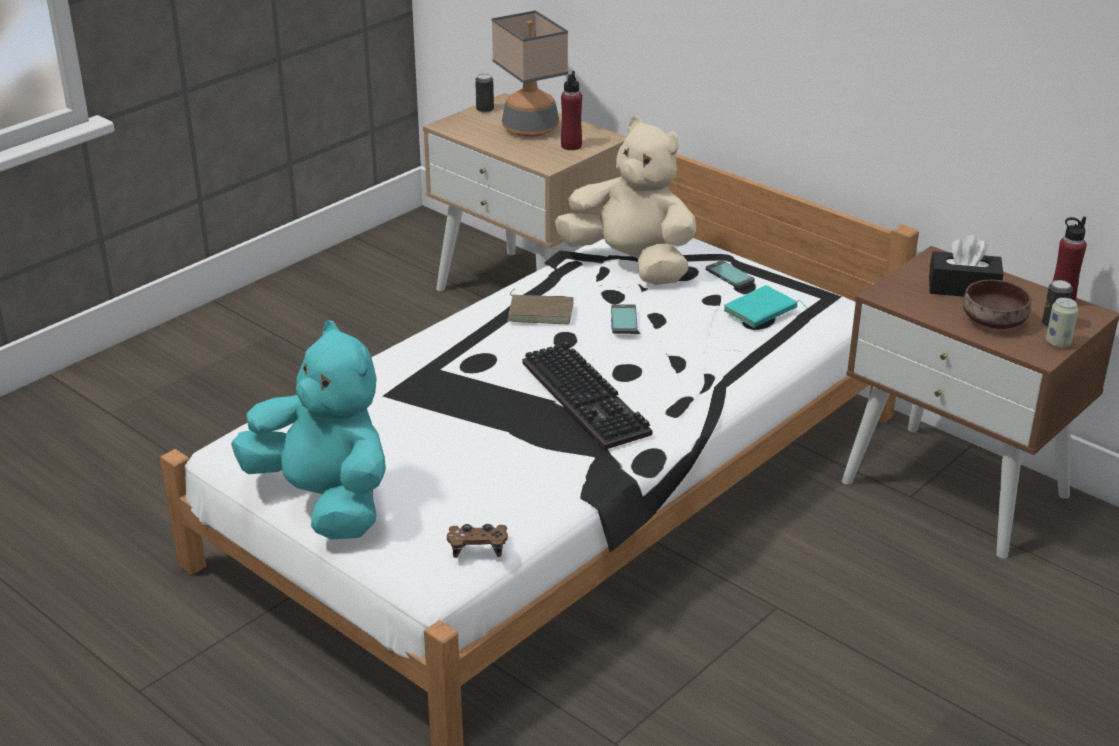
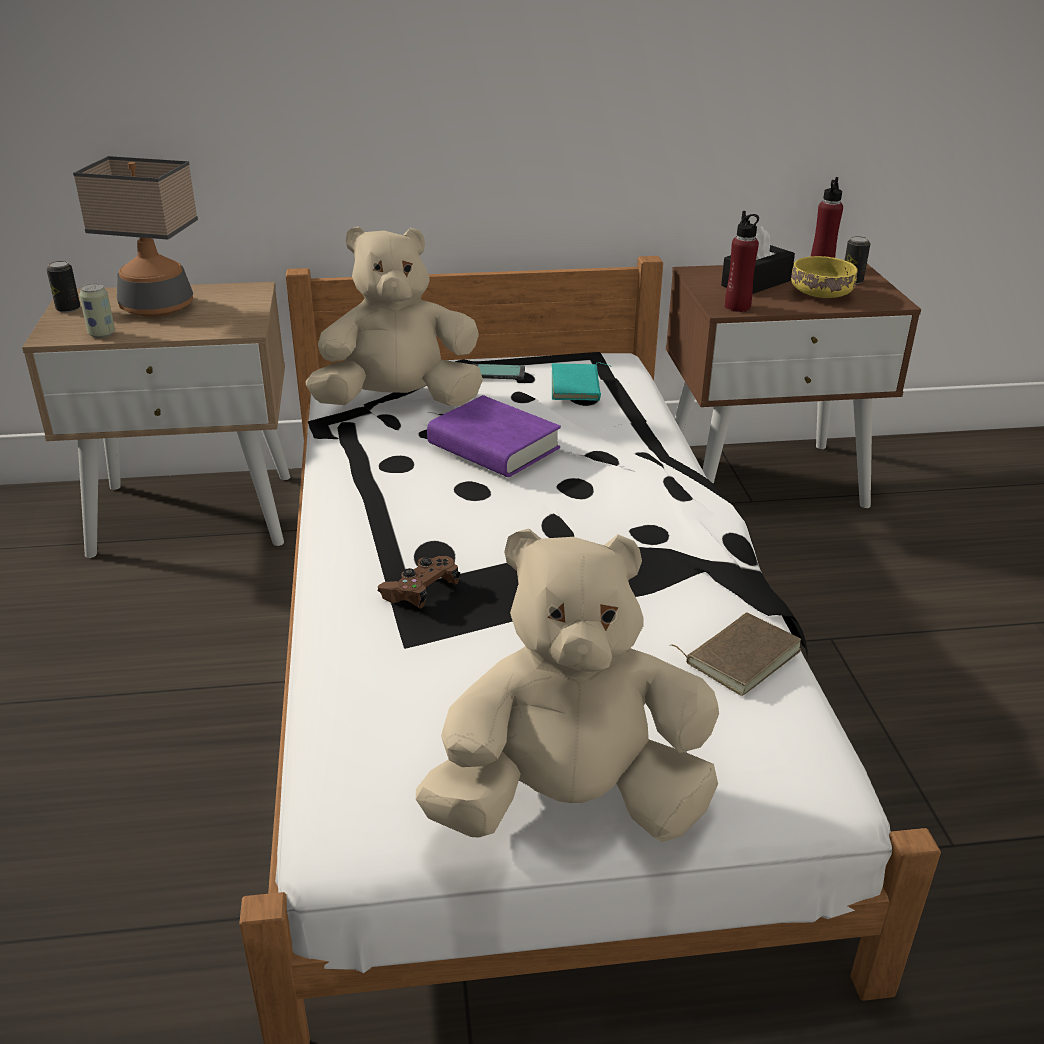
camera: 50 degrees left, 0 degrees up
turquoise plush toy [231,320,386,539] -> beige plush toy [416,528,719,842]
brown game controller [447,524,508,558] -> brown game controller moved to [378,556,460,609]
brown book [507,289,574,324] -> brown book moved to [670,612,801,696]
keyboard [522,342,652,450] -> none
red bottle [561,71,582,150] -> red bottle moved to [725,211,759,312]
phone [611,304,638,334] -> purple book [427,395,561,477]
brown bowl [963,280,1031,329] -> yellow bowl [791,256,858,298]
can [1046,297,1078,348] -> can moved to [79,284,115,338]

